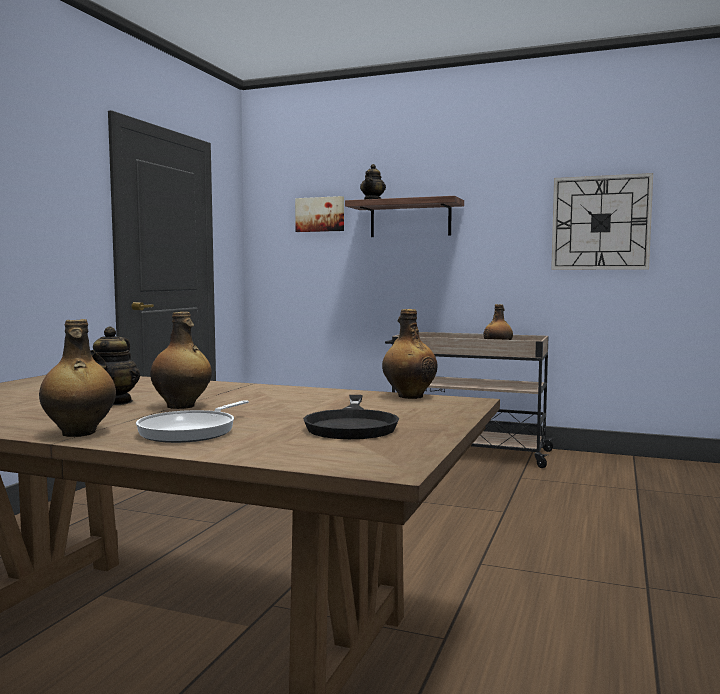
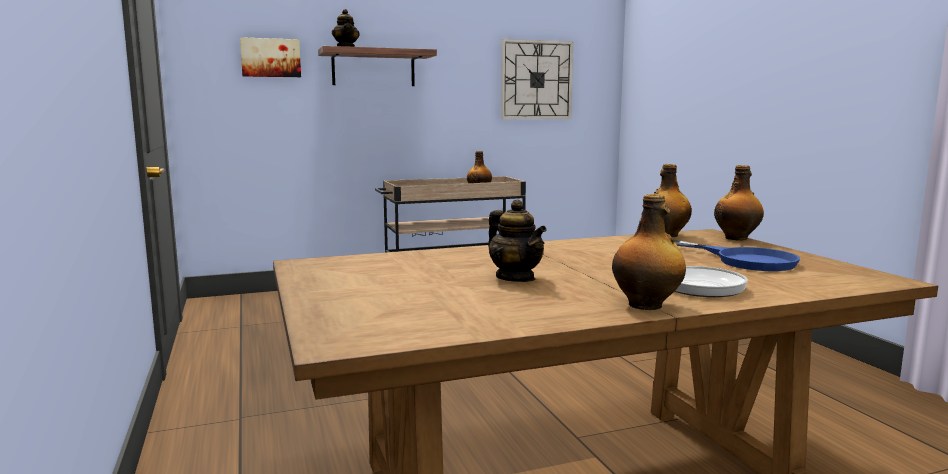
camera: 40 degrees left, 5 degrees up
bottle [150,312,212,409] -> bottle moved to [714,165,764,241]
black frying pan [303,395,399,439] -> blue frying pan [673,239,800,271]

